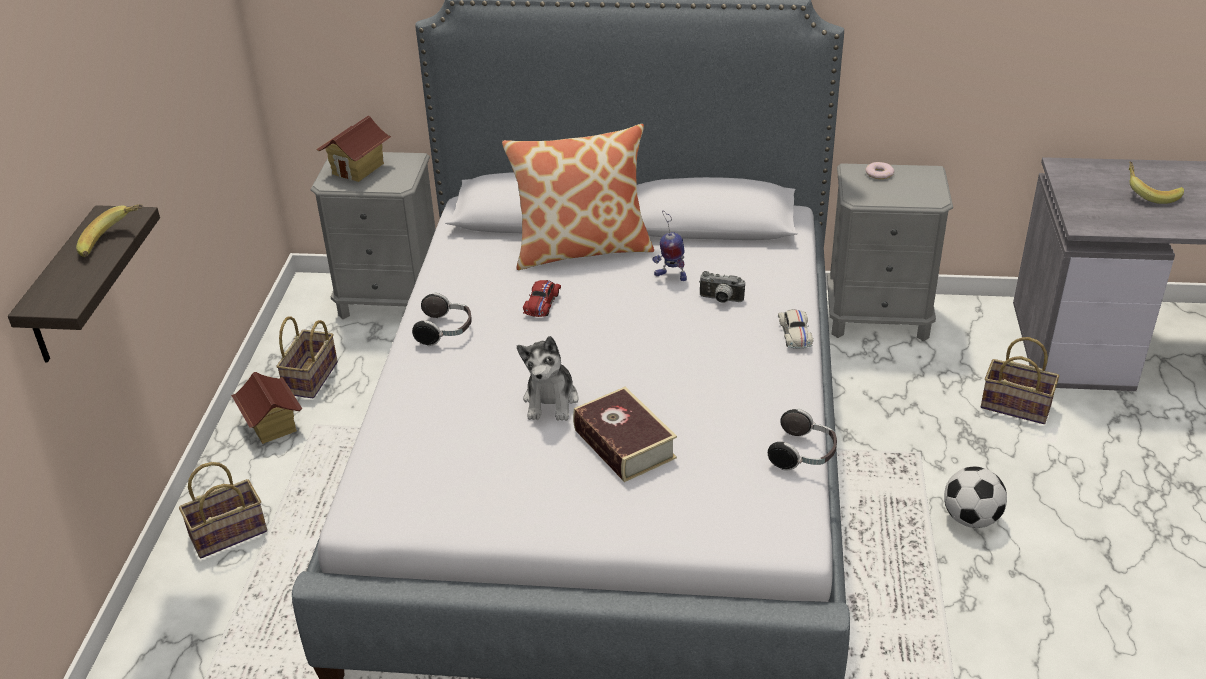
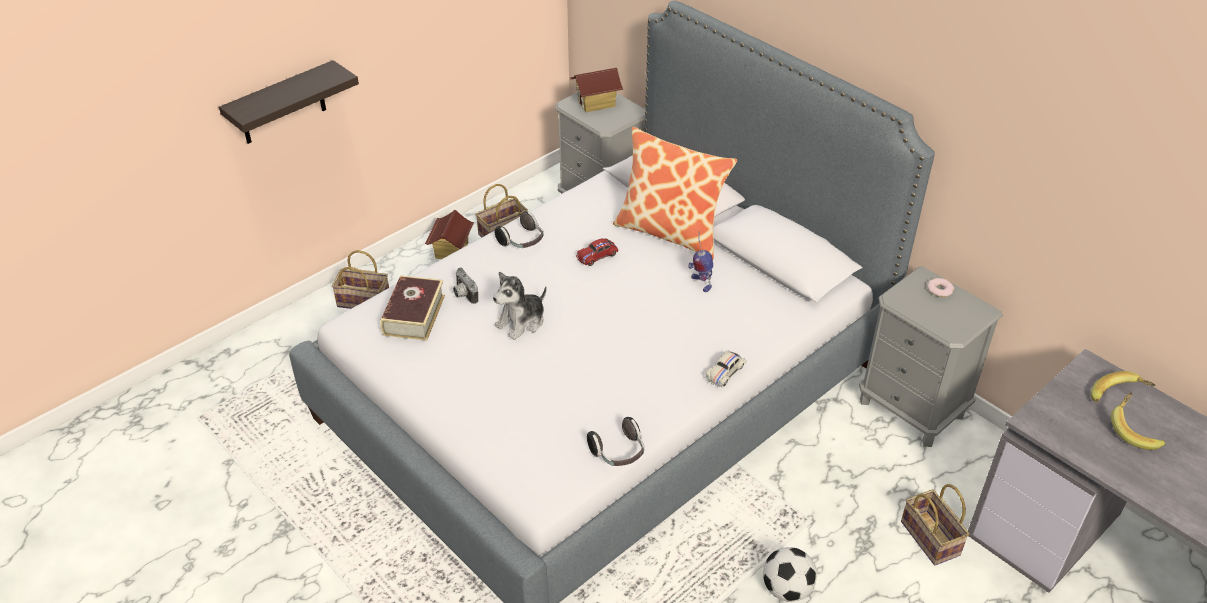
camera: 40 degrees right, 5 degrees up
banana [76,204,143,257] -> banana moved to [1091,371,1155,403]
book [573,387,677,482] -> book moved to [380,275,445,340]
camera [699,271,745,303] -> camera moved to [453,268,478,304]

